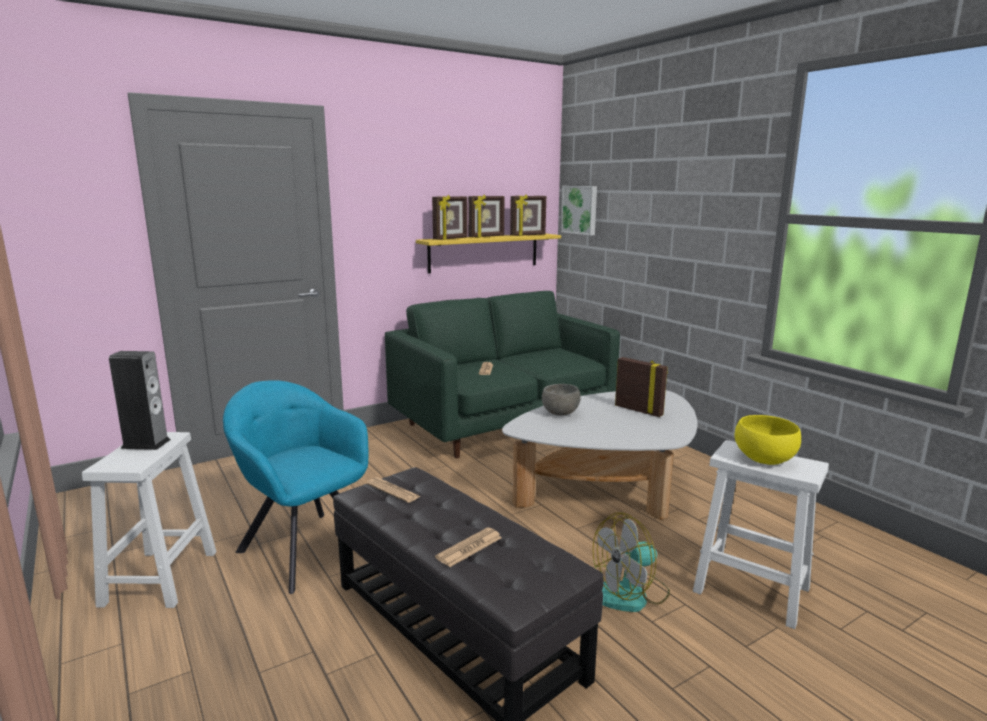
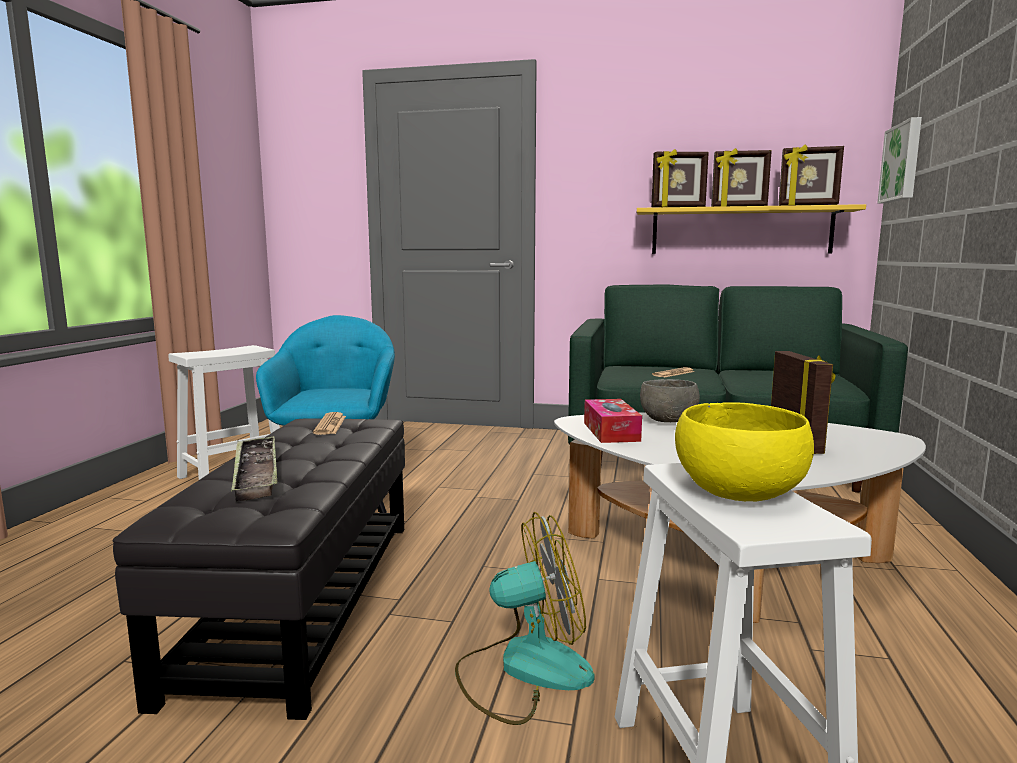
camera: 45 degrees right, 5 degrees down
speaker [109,351,171,450] -> none
newspaper [435,527,502,567] -> tray [231,436,278,501]
fan [593,512,670,612] -> fan turned 150 degrees clockwise [455,512,595,725]
none -> tissue box [584,399,642,443]

